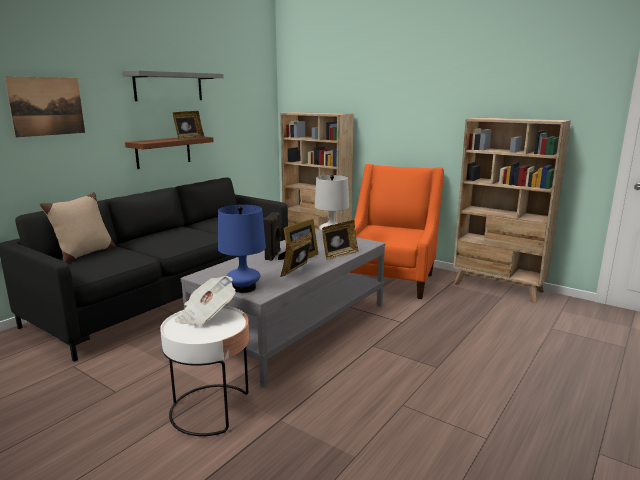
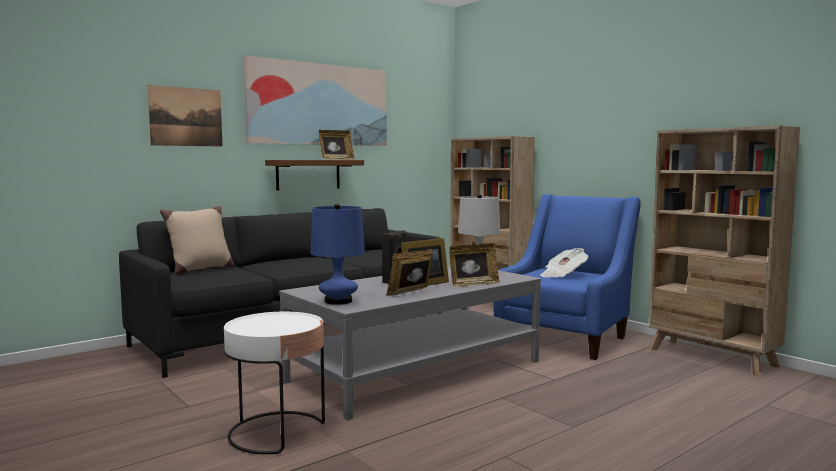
camera: 15 degrees right, 10 degrees down
grey shelf [122,70,224,101] -> picture [243,55,387,146]
newspaper [175,276,235,326] -> newspaper moved to [541,248,588,277]
orange armchair [349,164,444,299] -> blue armchair [494,194,641,360]

